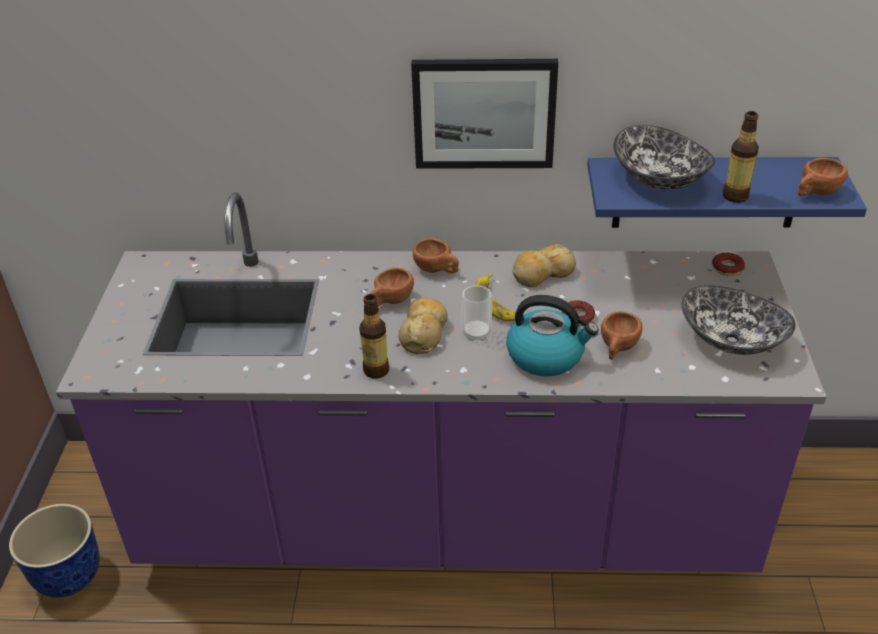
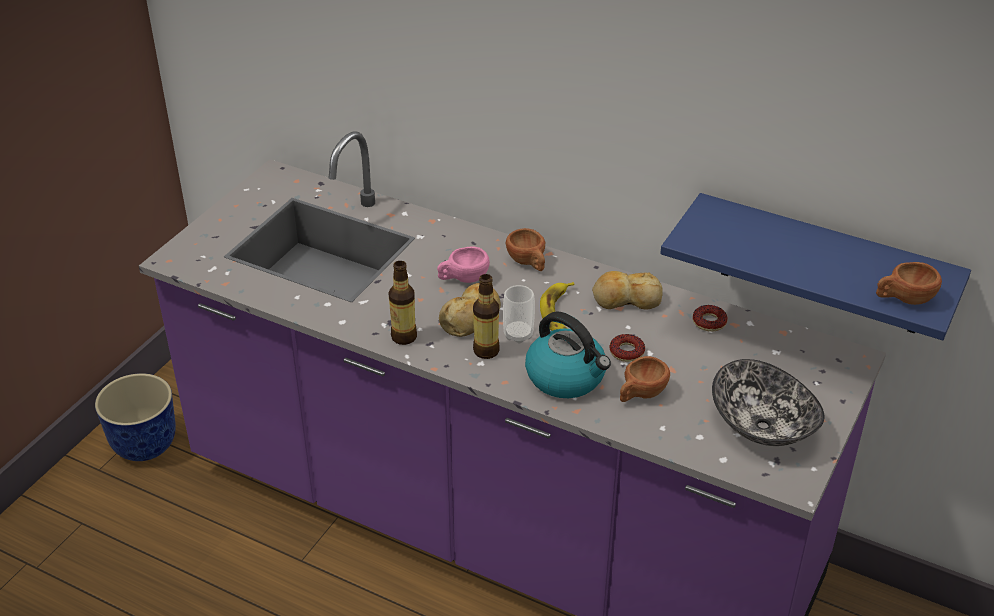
camera: 25 degrees right, 0 degrees up
brown cup [370,268,414,306] -> pink cup [437,247,490,283]
picture [411,59,558,169] -> none
bowl [614,125,715,190] -> none
donut [712,253,745,276] -> donut moved to [693,305,728,332]
bottle [723,111,759,203] -> bottle moved to [473,274,500,359]

